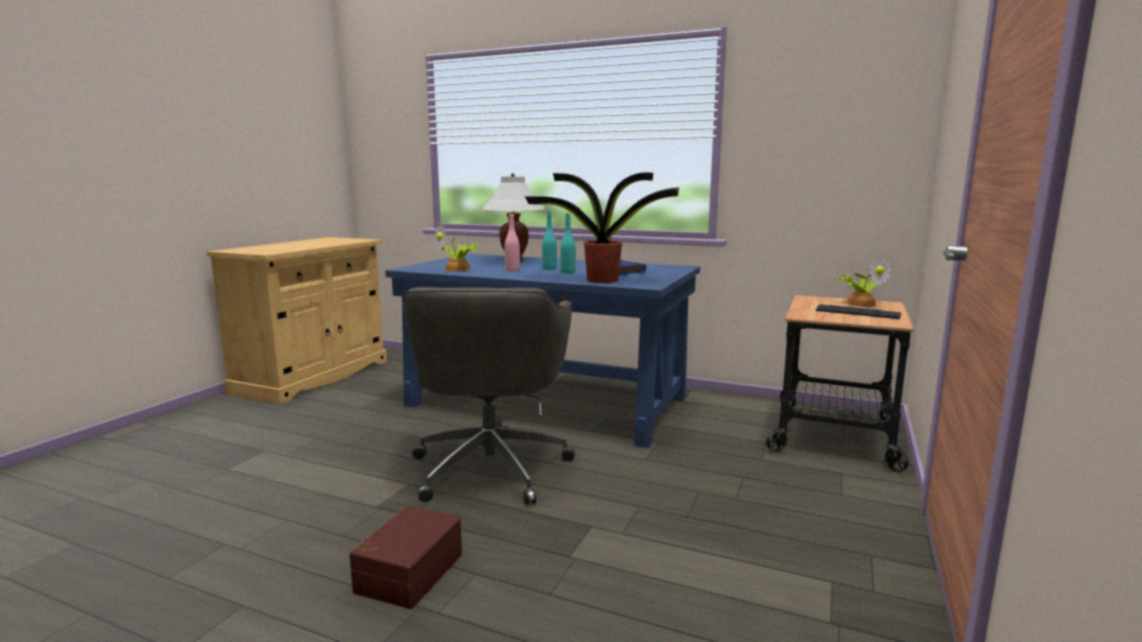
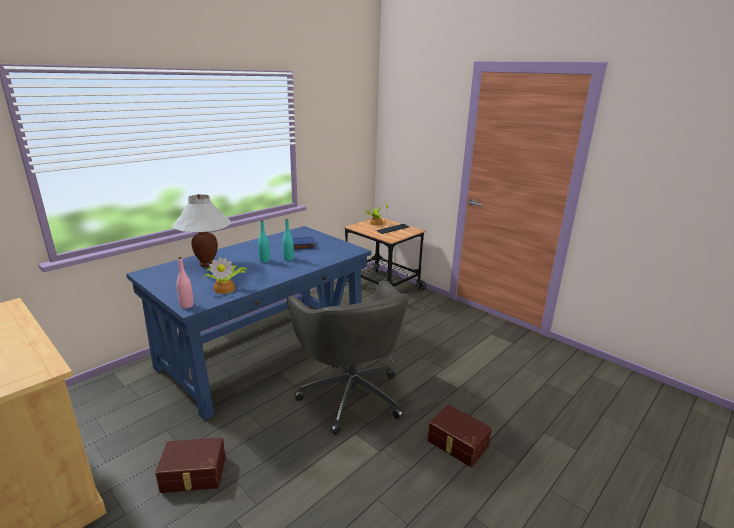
camera: 70 degrees left, 10 degrees up
grey office chair [404,287,575,505] -> grey office chair turned 45 degrees clockwise [287,281,410,435]
pink bottle [505,213,520,272] -> pink bottle moved to [176,257,194,308]
potted plant [525,172,679,283] -> none
none -> brown storage box [155,438,225,493]

